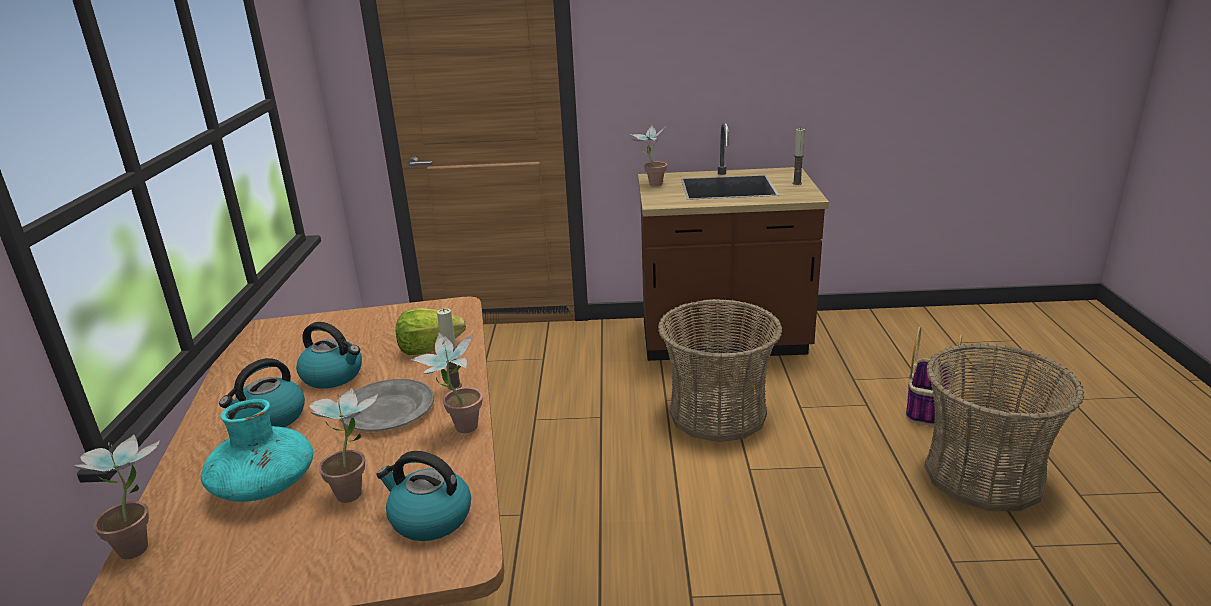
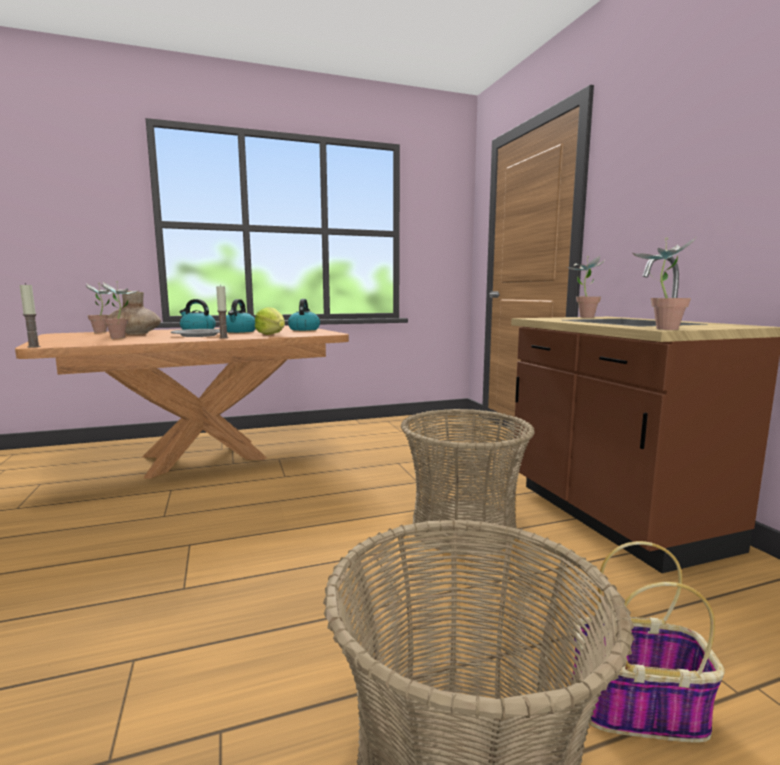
camera: 70 degrees right, 15 degrees down
turquoise vase [201,399,313,502] -> brown vase [108,291,161,335]
kettle [377,451,471,541] -> kettle moved to [288,299,320,331]
potted plant [409,333,483,433] -> potted plant moved to [632,237,696,330]
candle [792,128,805,185] -> candle moved to [20,283,41,348]

